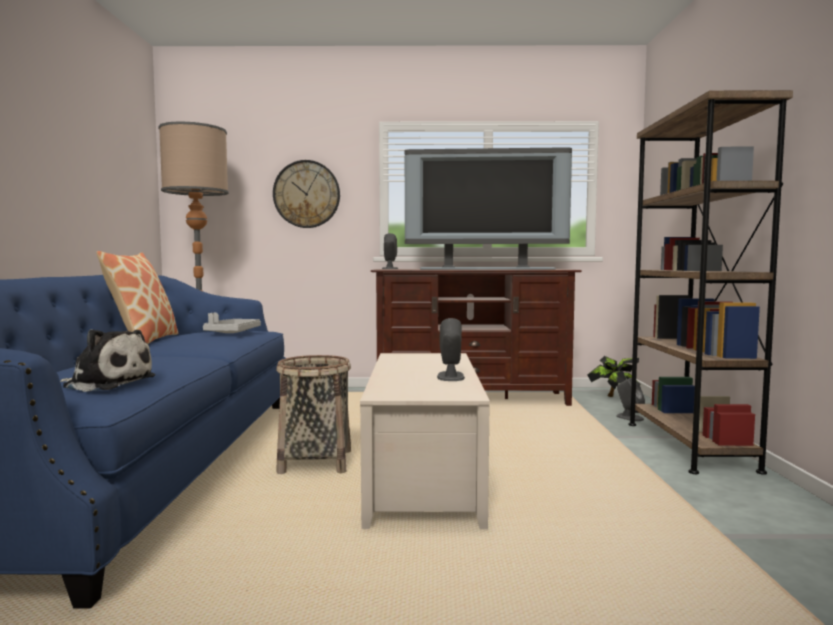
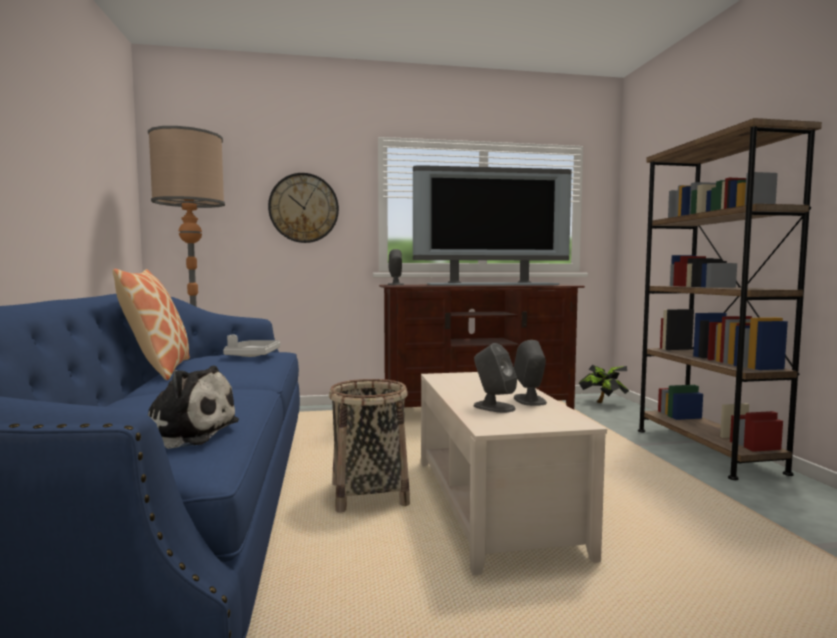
camera: 10 degrees left, 0 degrees up
grey speaker [616,378,645,421] -> grey speaker moved to [474,343,517,413]

